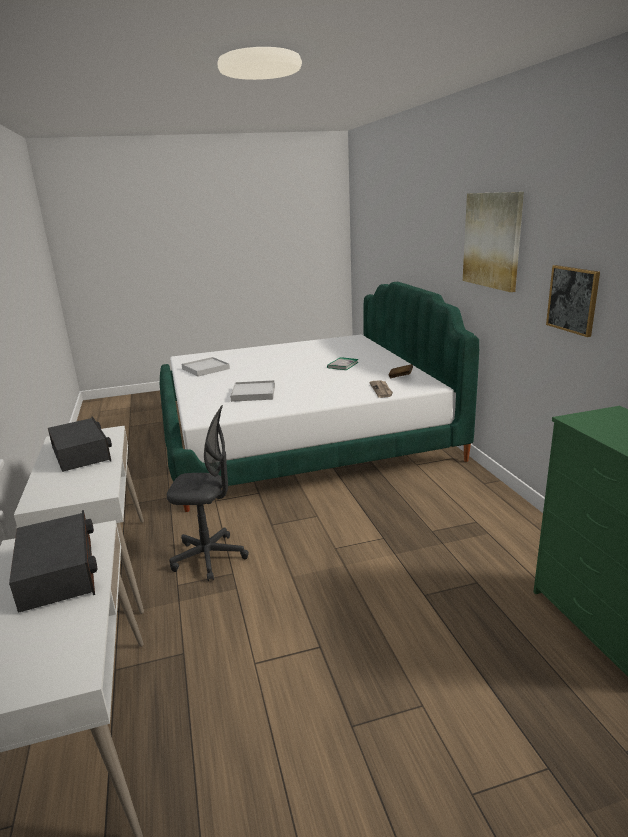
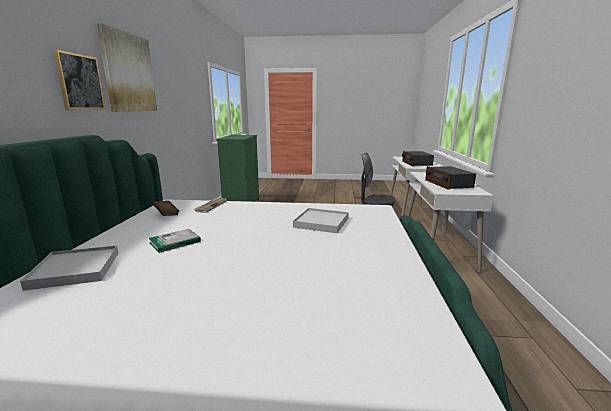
camera: 160 degrees left, 5 degrees down
white tray [182,357,230,377] -> white tray moved to [20,245,119,291]
picture [546,265,600,337] -> picture moved to [53,50,106,109]

